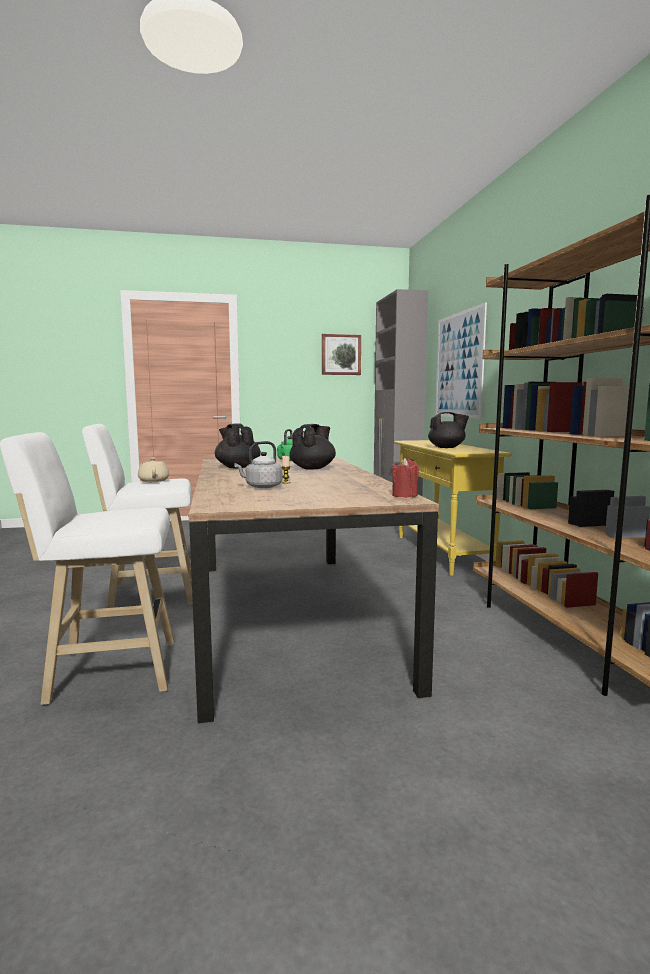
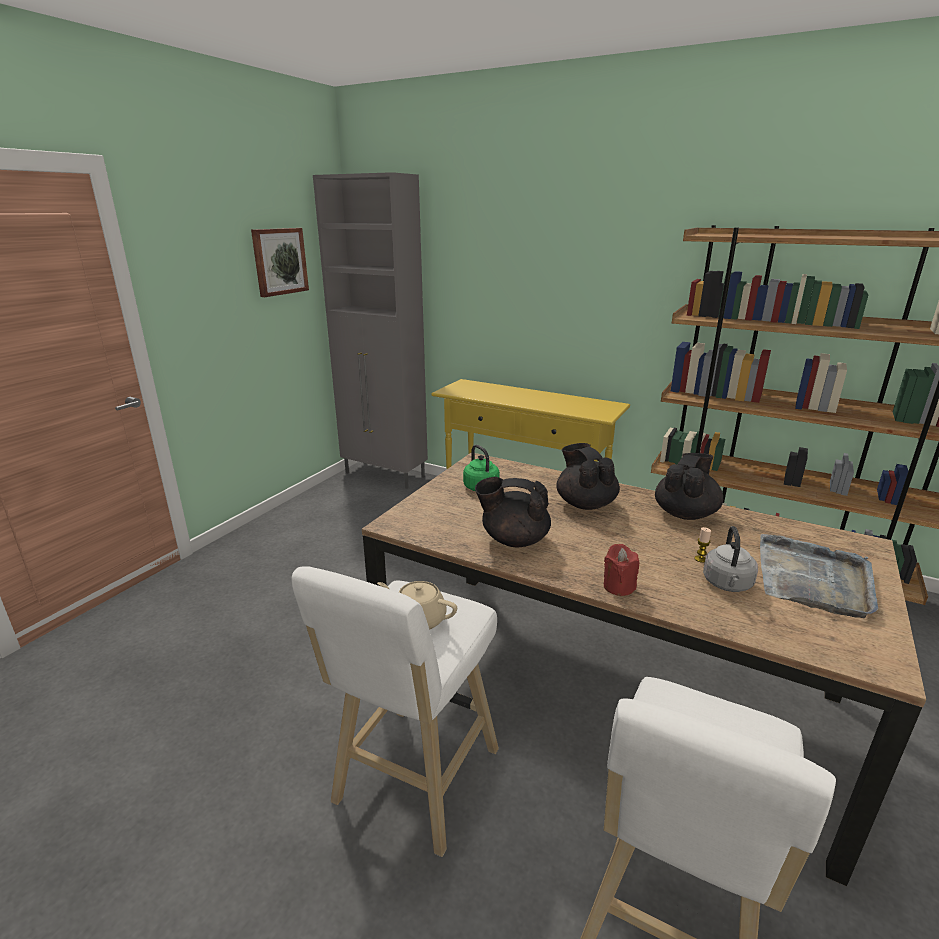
camera: 50 degrees left, 15 degrees up
red candle [392,458,419,497] -> red candle moved to [604,544,639,596]
black teapot [428,412,469,448] -> black teapot moved to [655,453,723,520]
picture [436,302,487,419] -> none
none -> grey tray [760,534,878,618]

